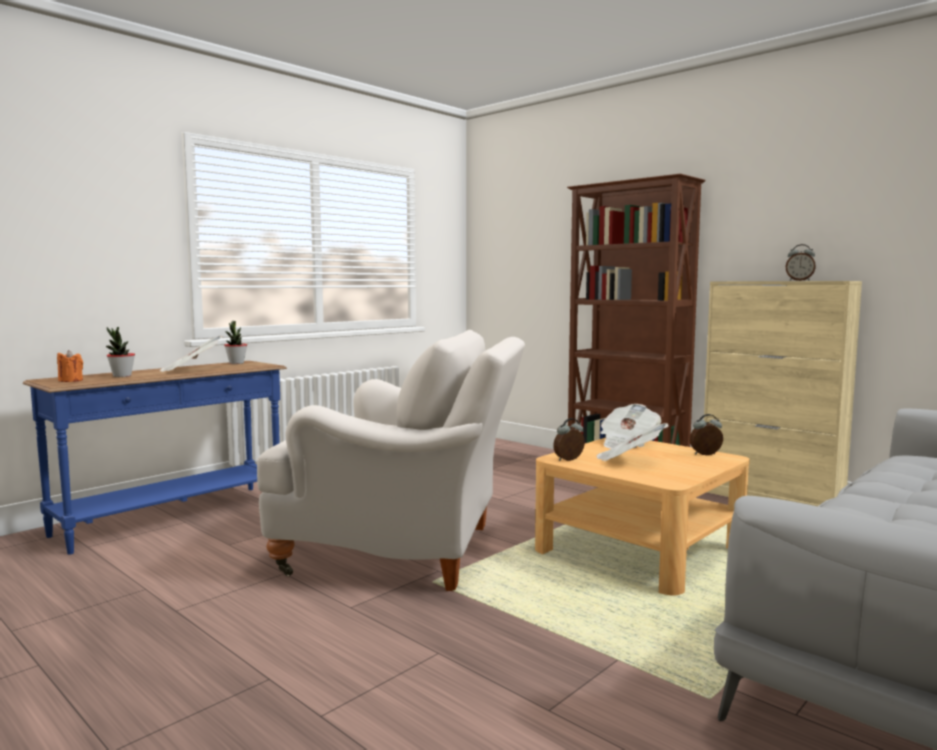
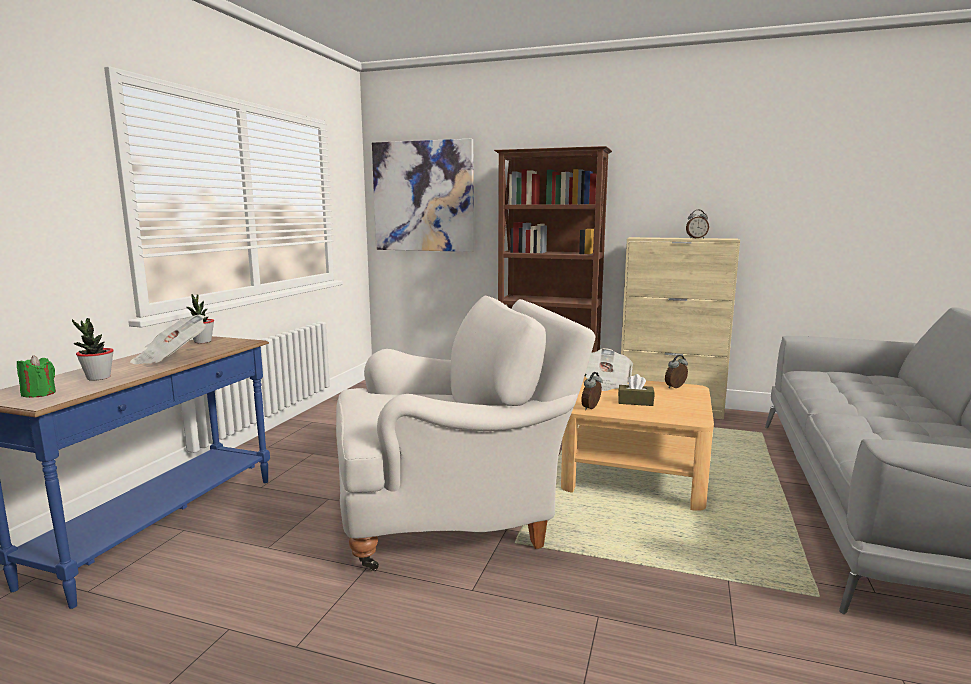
camera: 25 degrees left, 5 degrees up
orange candle [57,350,83,382] -> green candle [17,355,56,398]
newspaper [596,423,669,461] -> brown tissue box [618,374,654,406]
none -> picture [372,139,474,252]

